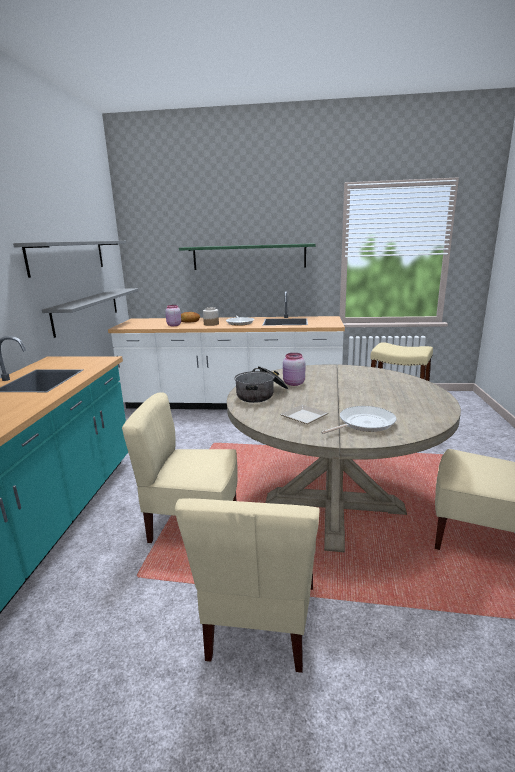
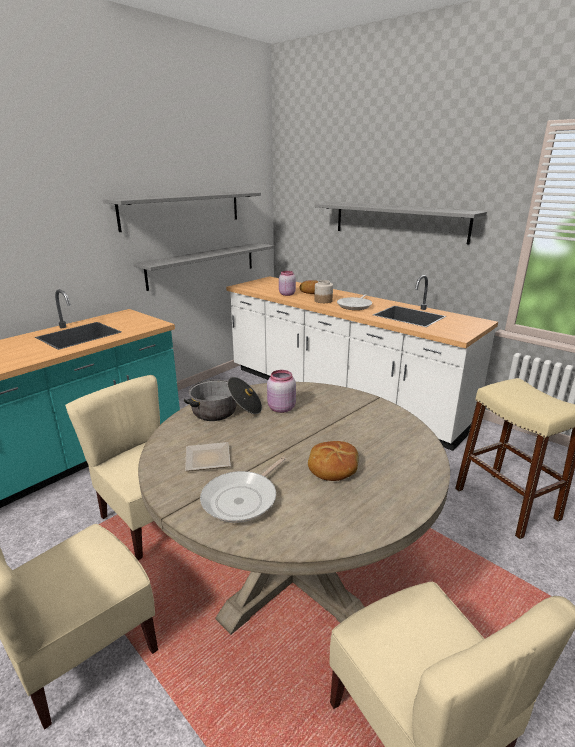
camera: 35 degrees right, 5 degrees up
green shelf [179,243,316,270] -> grey shelf [315,203,487,244]
frying pan [321,406,396,434] -> frying pan turned 120 degrees clockwise [200,457,286,523]
none -> bread [308,441,359,481]

